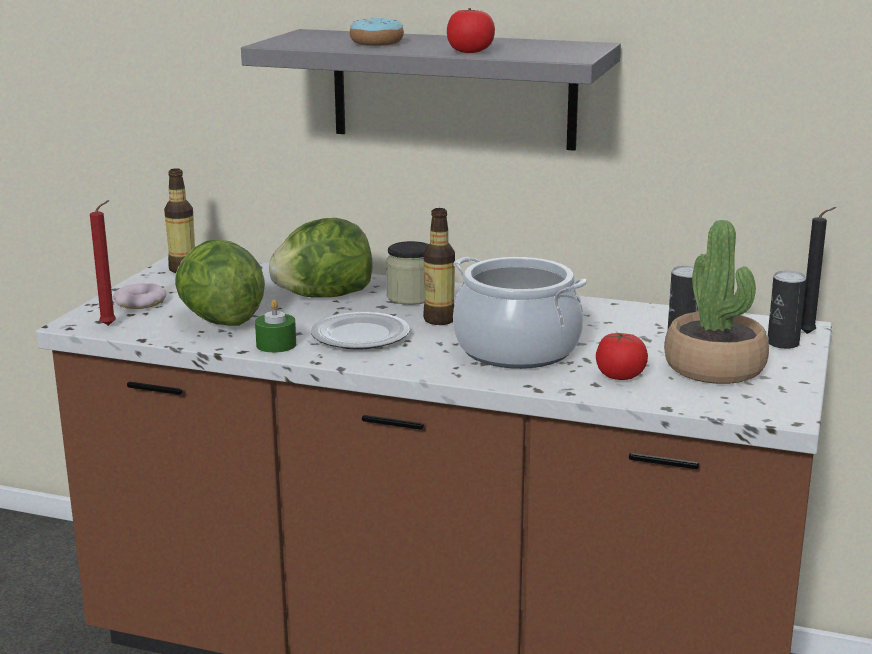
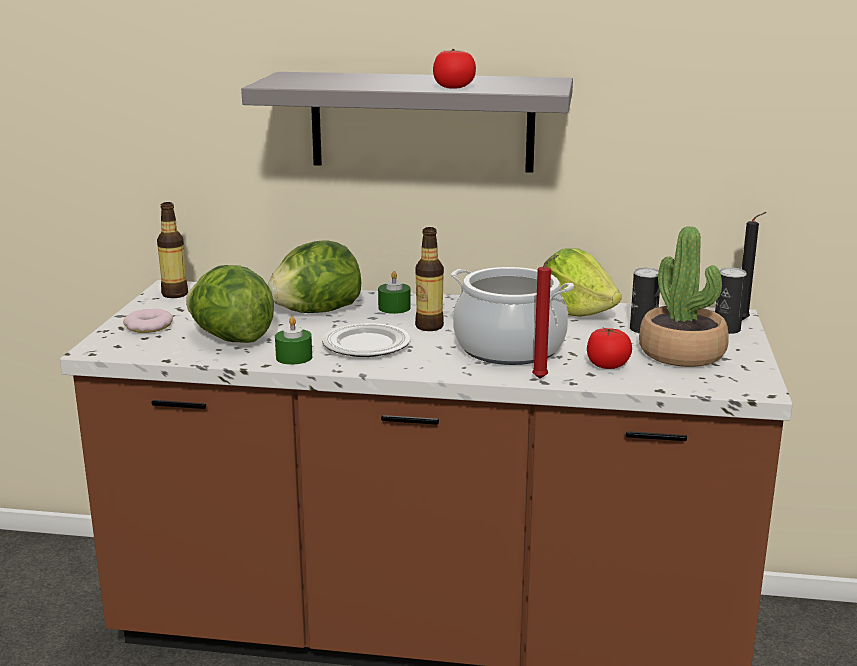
camera: 10 degrees left, 0 degrees up
red candle [90,200,116,326] -> red candle moved to [532,255,559,379]
donut [350,18,404,46] -> none
jar [386,241,429,305] -> green candle [378,271,411,314]
none -> lettuce [546,248,621,317]

